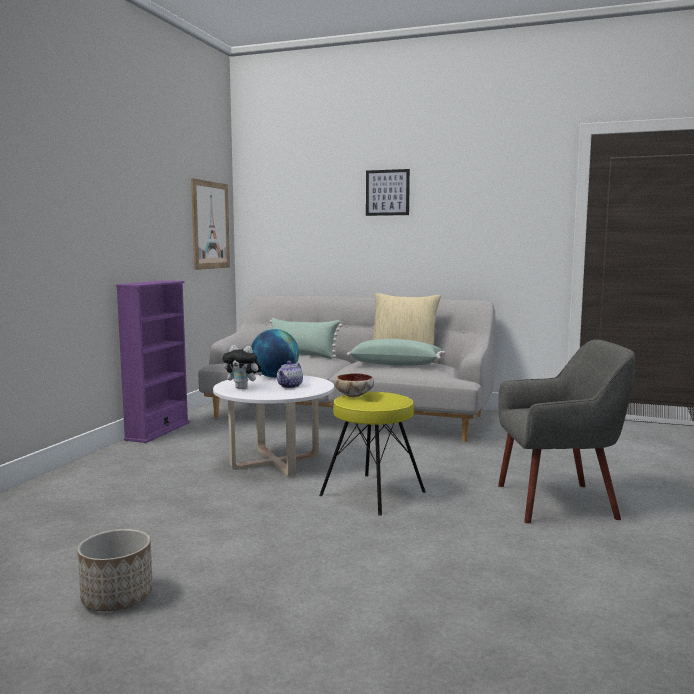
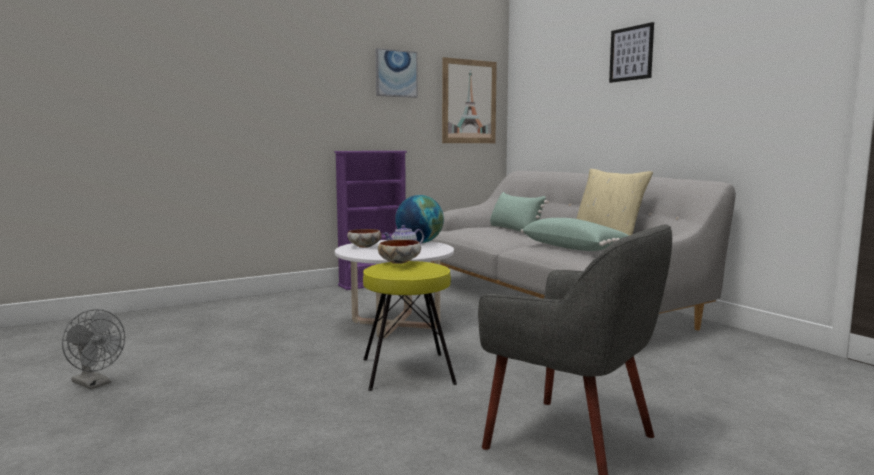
camera: 40 degrees right, 0 degrees up
planter [77,529,153,611] -> grey fan [62,309,125,389]
plush toy [222,345,262,389] -> bowl [347,229,381,248]
none -> picture [376,48,418,98]

